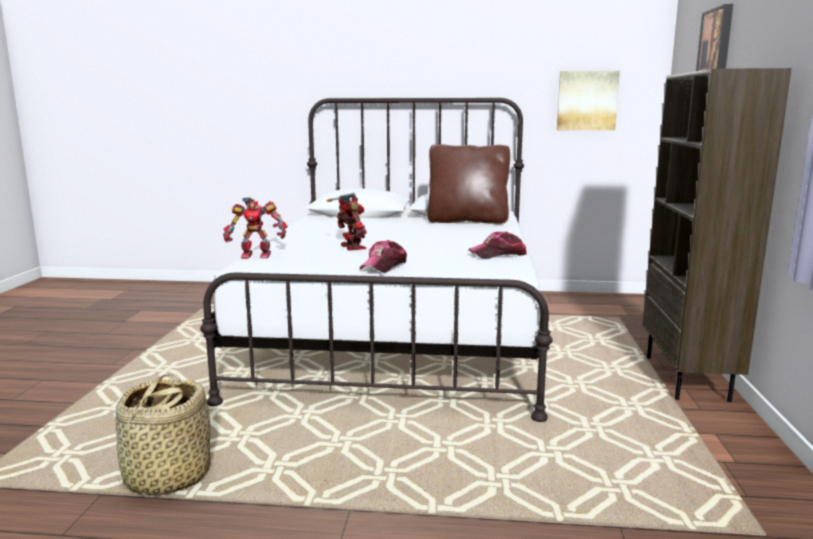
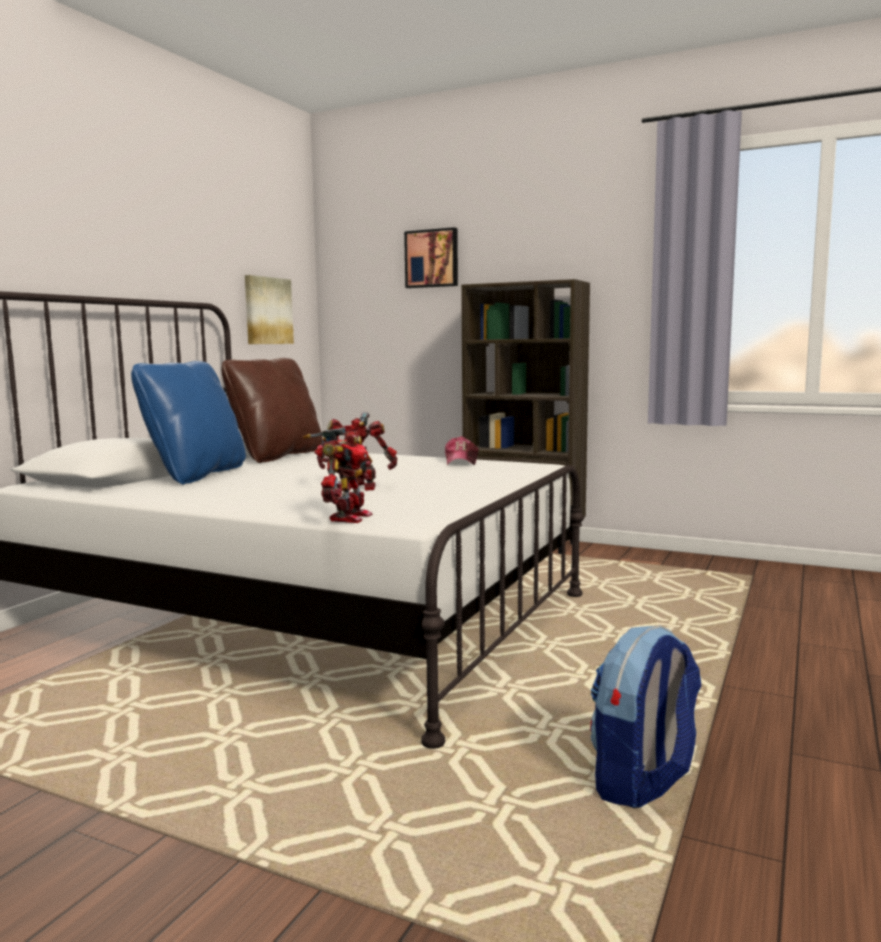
camera: 70 degrees left, 5 degrees down
basket [115,373,211,496] -> backpack [590,625,702,808]
cap [360,240,407,273] -> none
none -> blue pillow [131,361,246,485]

